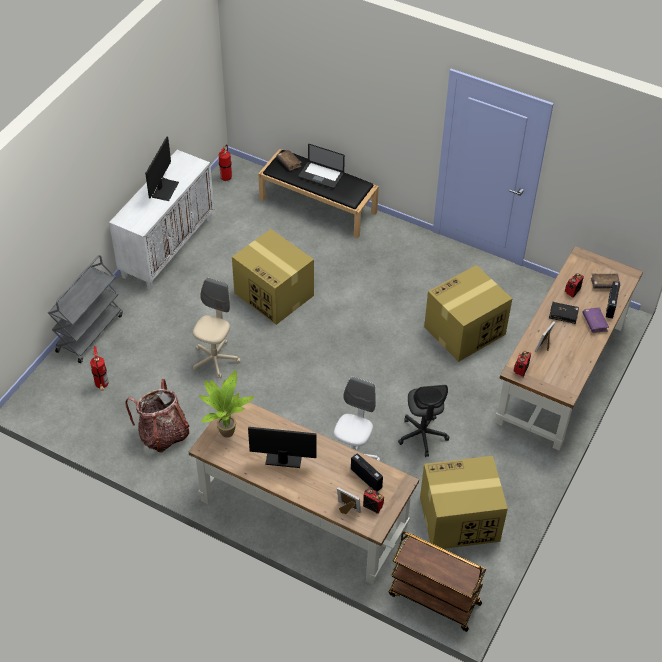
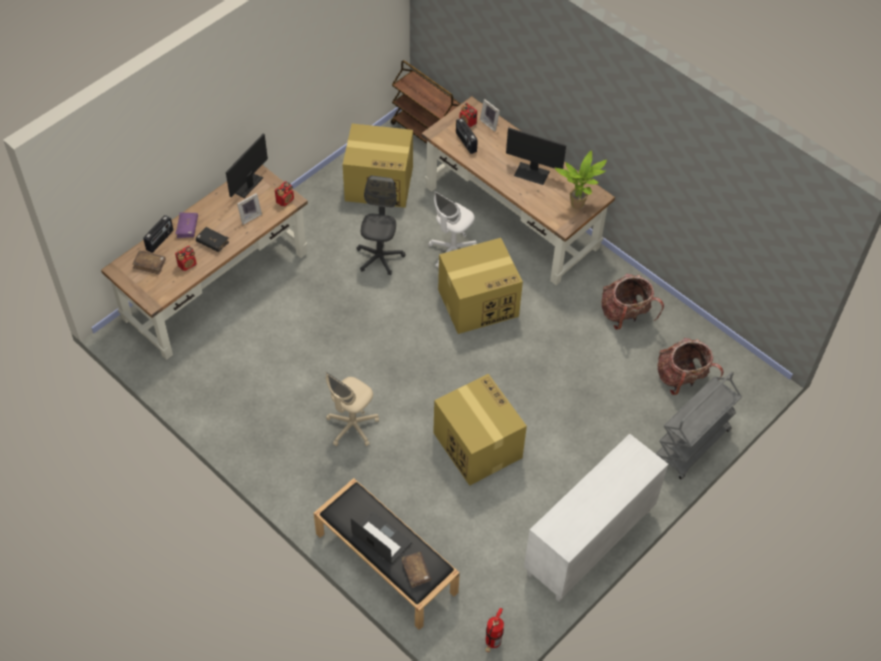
camera: 165 degrees left, 5 degrees up
fire extinguisher [90,346,108,391] -> backpack [657,338,723,395]
monitor [145,136,179,201] -> monitor moved to [226,133,268,198]
beige office chair [193,278,241,379] -> beige office chair moved to [325,372,379,446]
cardboard box [424,265,512,362] -> cardboard box moved to [438,238,523,334]

